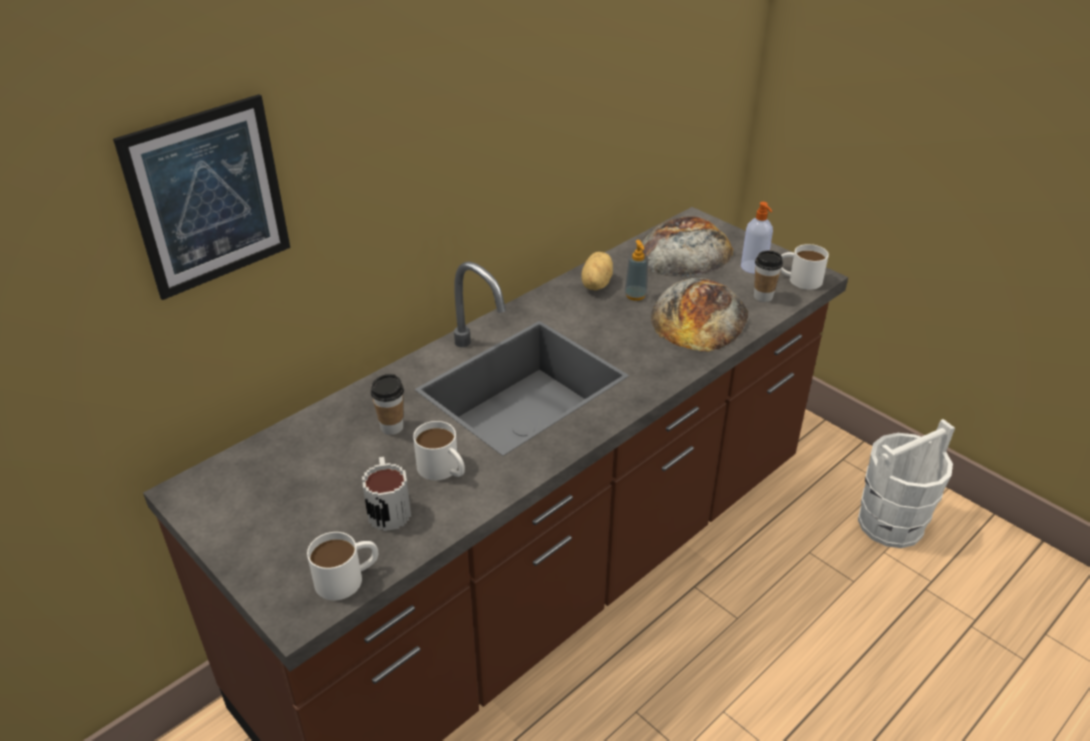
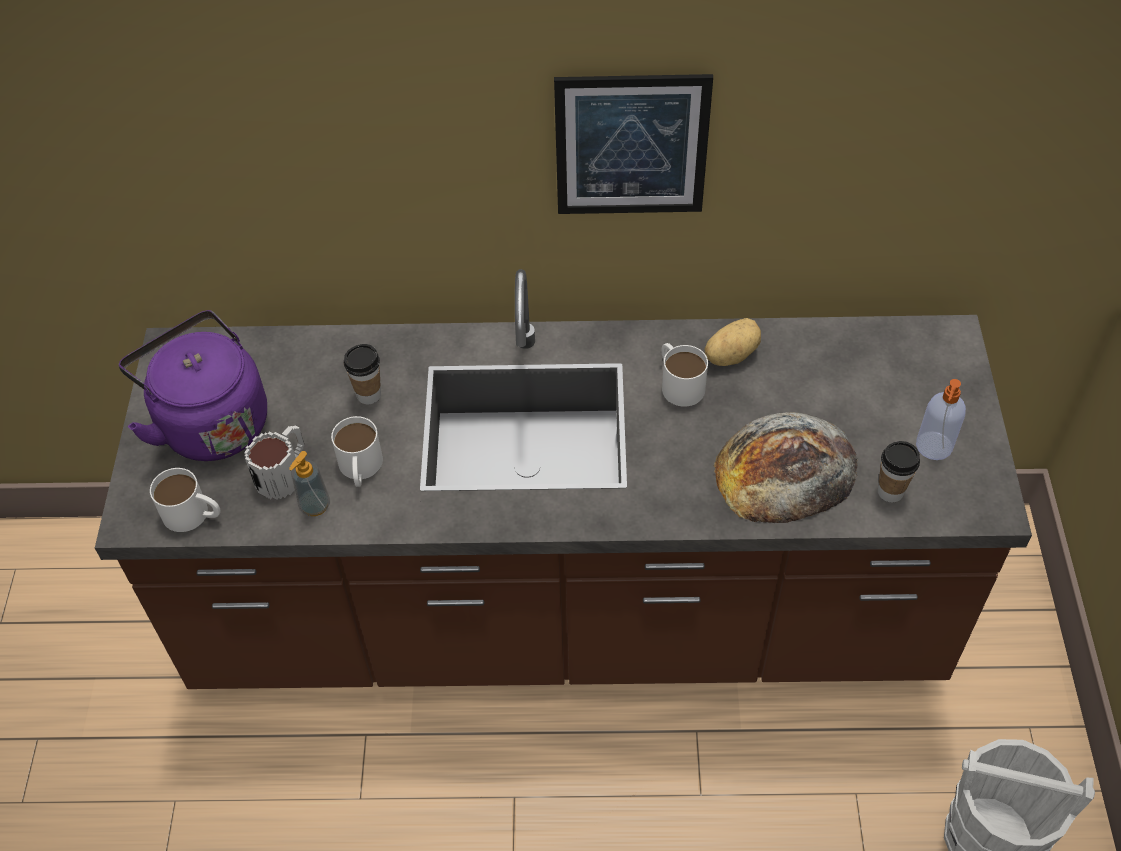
camera: 45 degrees right, 15 degrees up
picture [113,94,290,300] -> picture moved to [554,74,713,214]
soap dispenser [624,240,648,301] -> soap dispenser moved to [289,451,330,516]
bread [641,216,733,277] -> none
white mug [780,244,829,290] -> white mug moved to [662,343,708,407]
none -> purple kettle [119,310,267,461]

